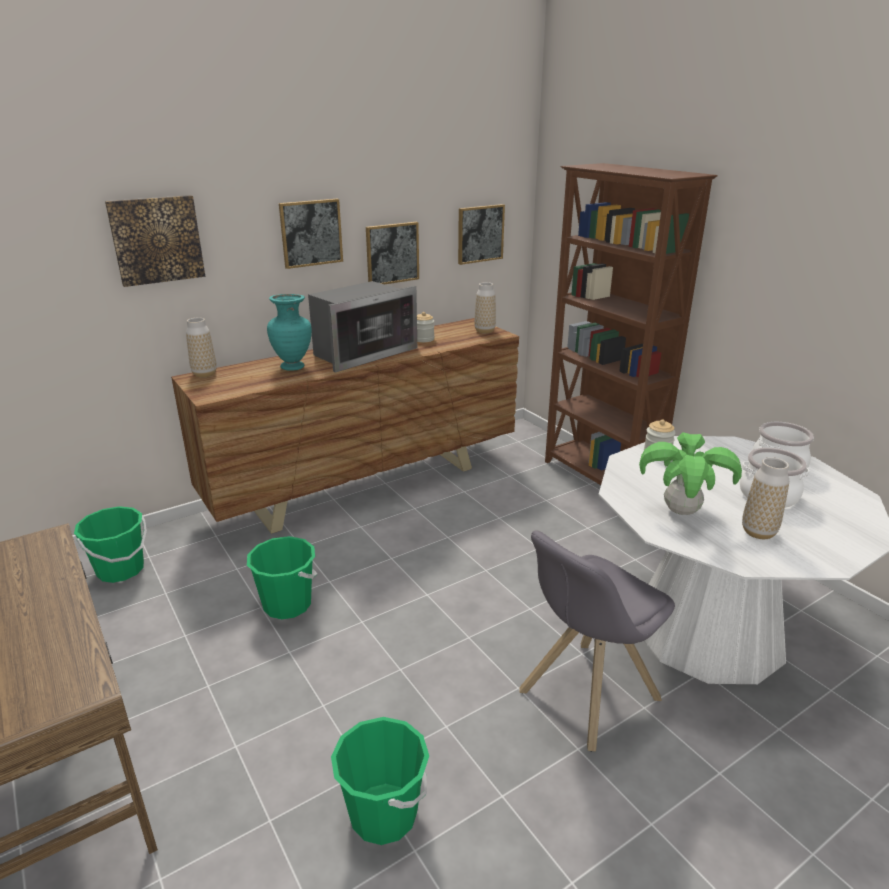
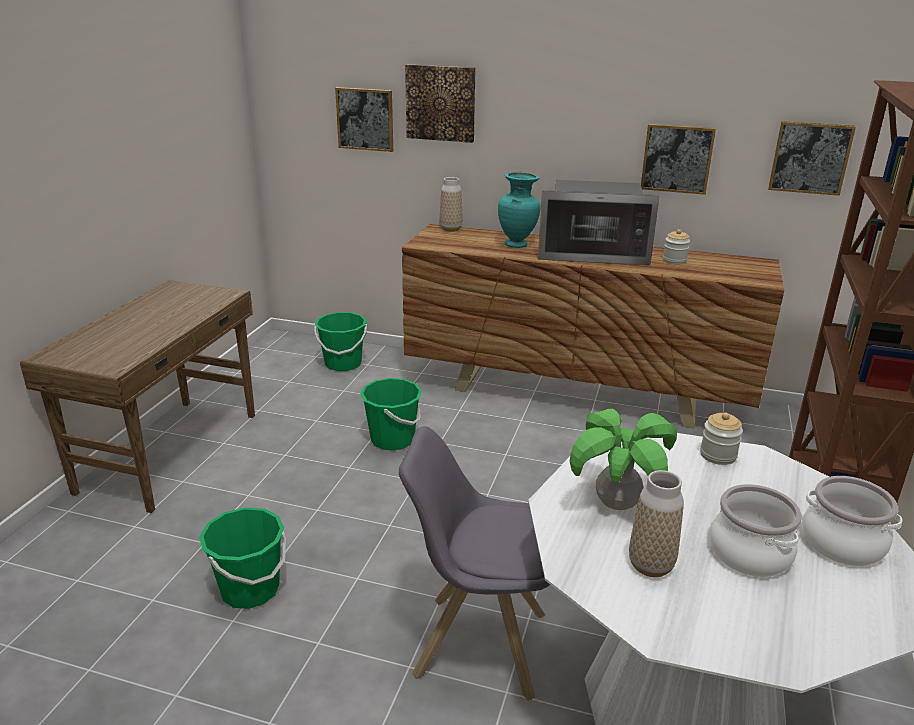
camera: 50 degrees right, 0 degrees up
picture [279,199,343,269] -> picture moved to [335,87,393,152]
vase [474,282,496,333] -> none

